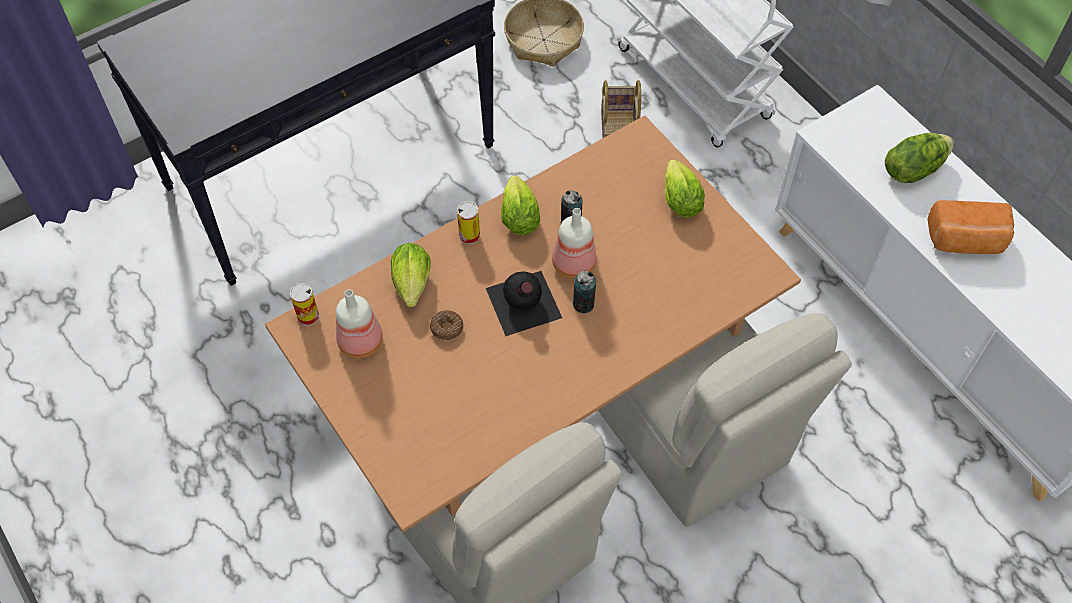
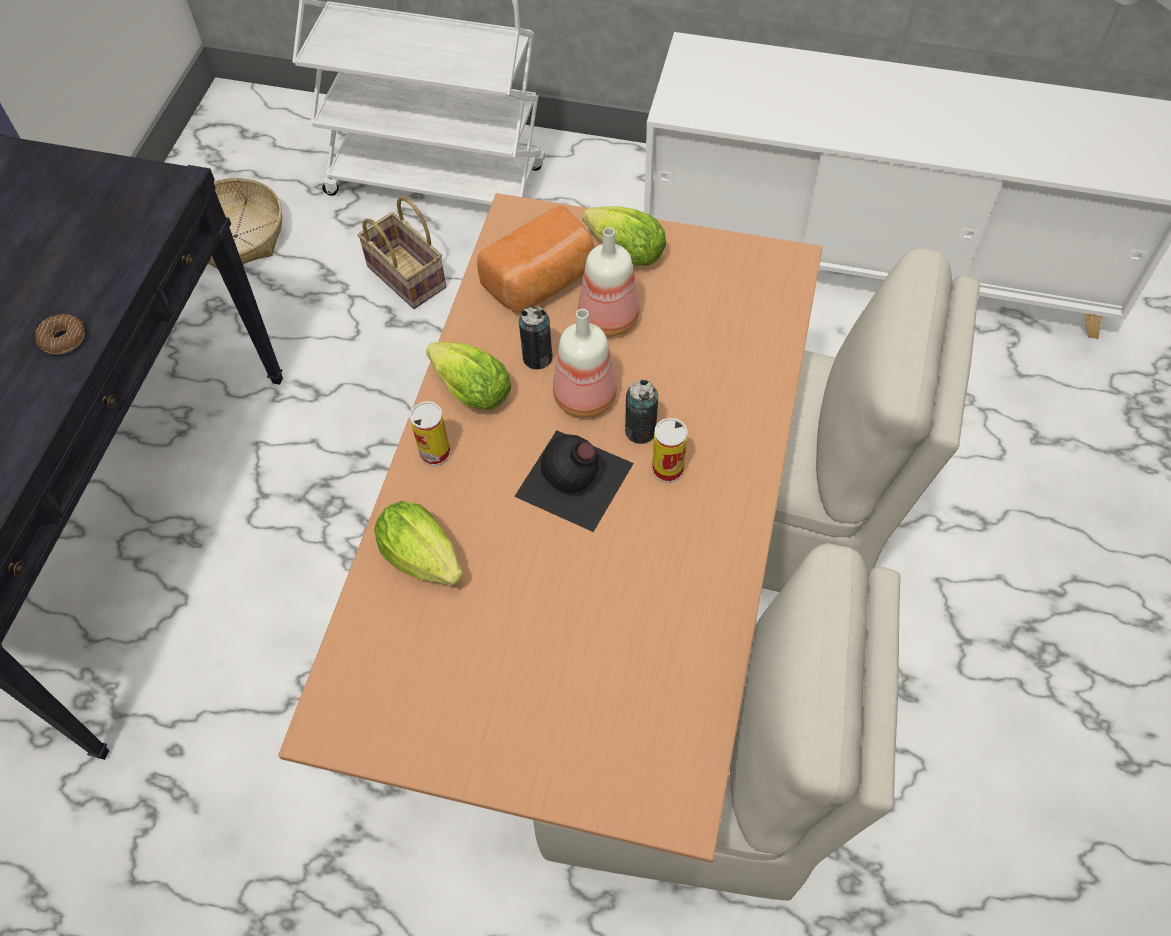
camera: 40 degrees left, 0 degrees up
can [290,282,319,326] -> can moved to [652,418,688,483]
bottle [336,289,383,359] -> bottle moved to [578,227,640,336]
donut [430,310,463,341] -> donut moved to [35,314,85,354]
lettuce [885,133,954,183] -> none
bread [927,200,1014,254] -> bread moved to [477,206,594,313]

